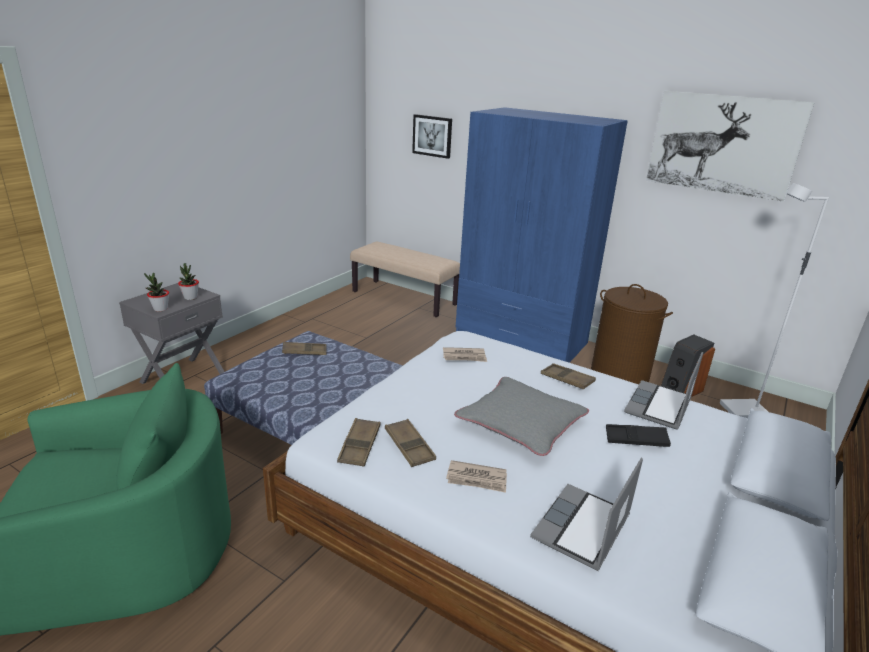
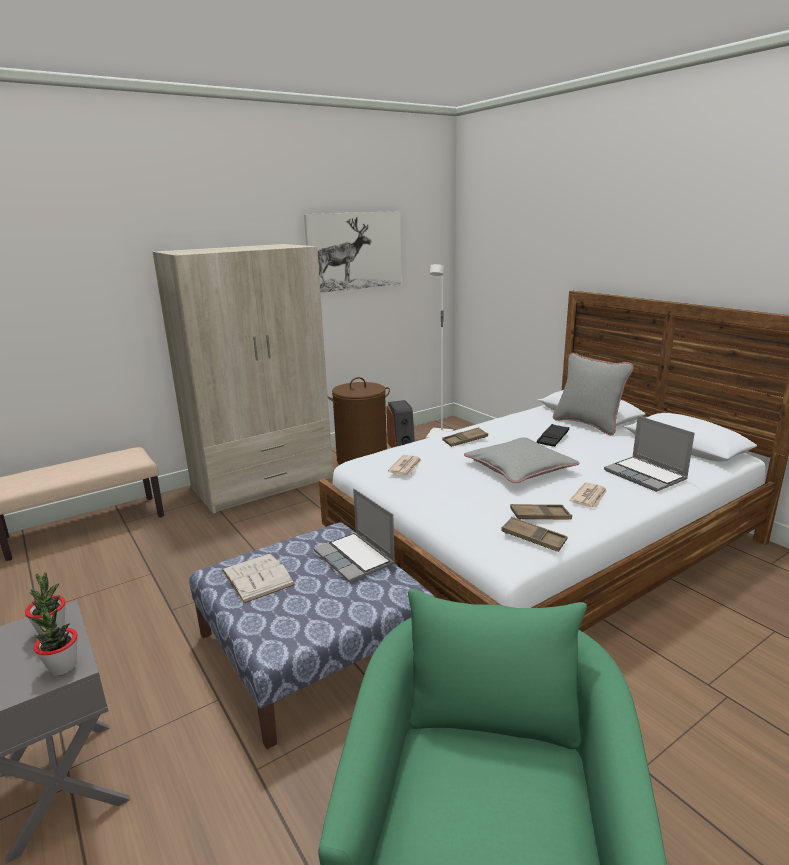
camera: 65 degrees left, 5 degrees down
brown tray [282,342,327,355] -> white book [222,553,295,604]
picture [412,114,452,159] -> none
blue wardrobe [456,107,628,363] -> beige wardrobe [153,244,333,514]
laptop [624,352,703,430] -> laptop moved to [313,489,395,583]
none -> grey pillow [553,353,634,435]

